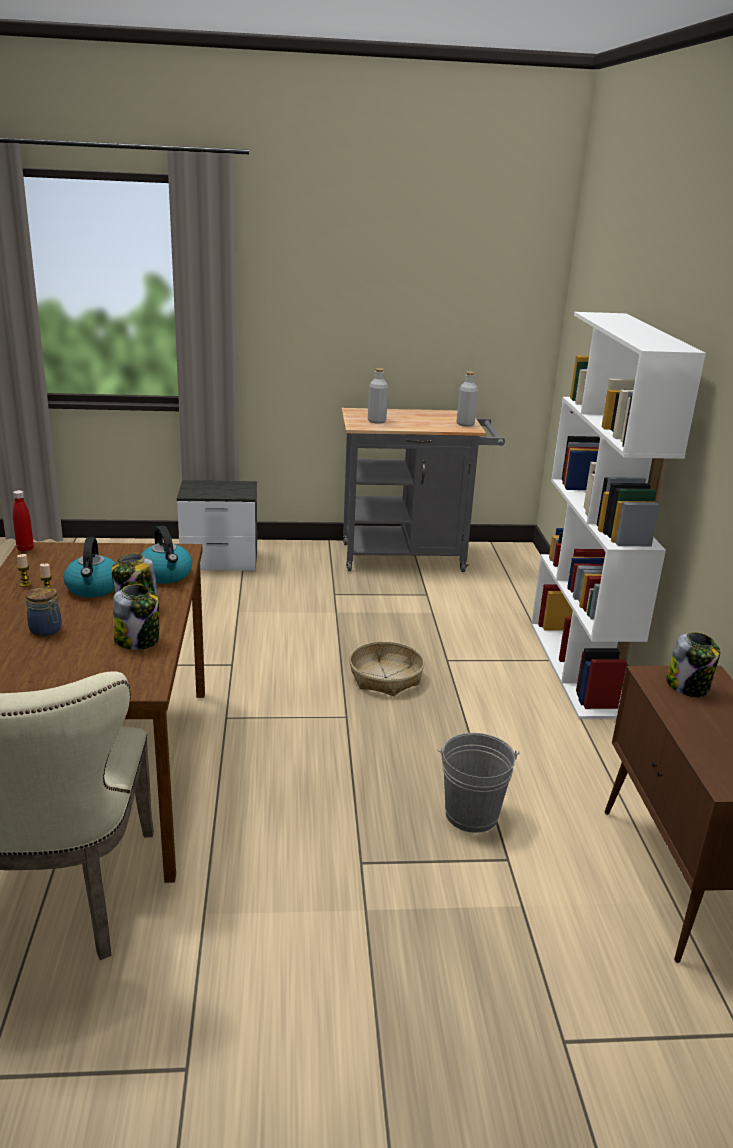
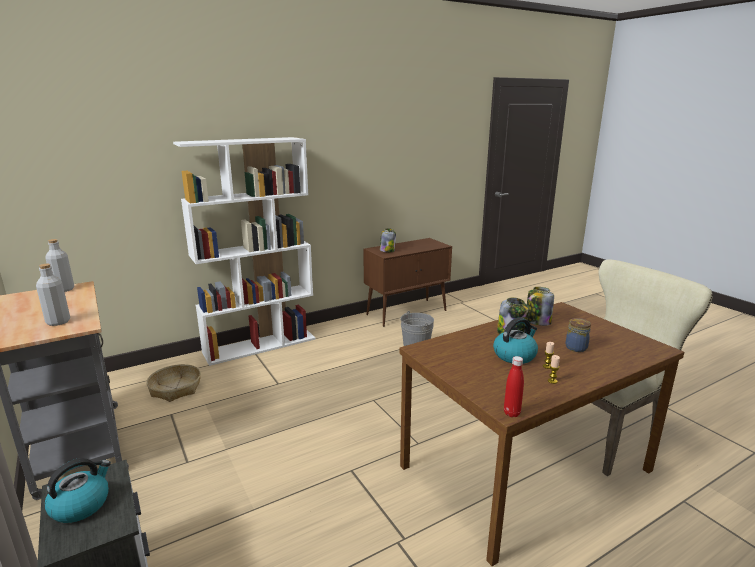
camera: 115 degrees left, 5 degrees down
kettle [141,526,192,584] -> kettle moved to [45,458,111,523]
basket [349,641,424,696] -> basket moved to [146,364,201,402]

